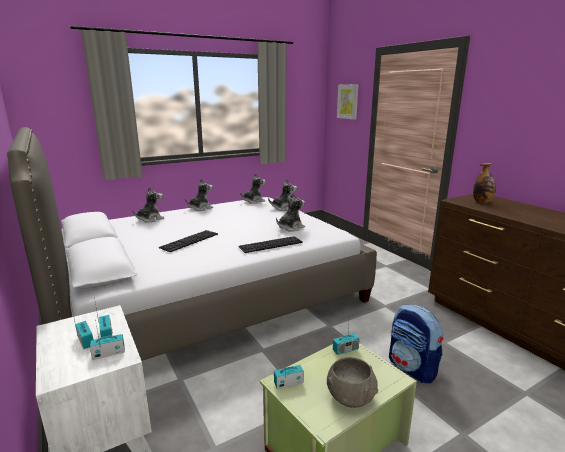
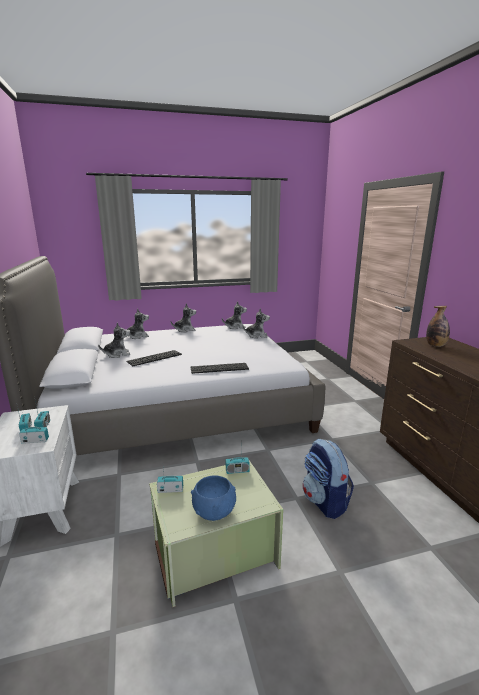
camera: 15 degrees right, 0 degrees up
plush toy [276,192,305,231] -> plush toy moved to [98,322,130,358]
grey bowl [327,357,378,408] -> blue bowl [191,475,236,521]
picture [337,84,359,120] -> none

